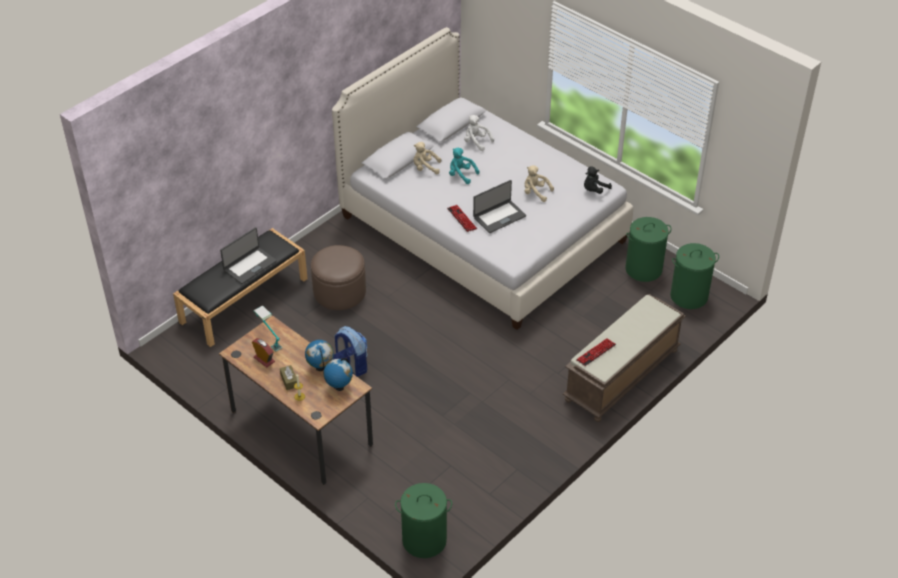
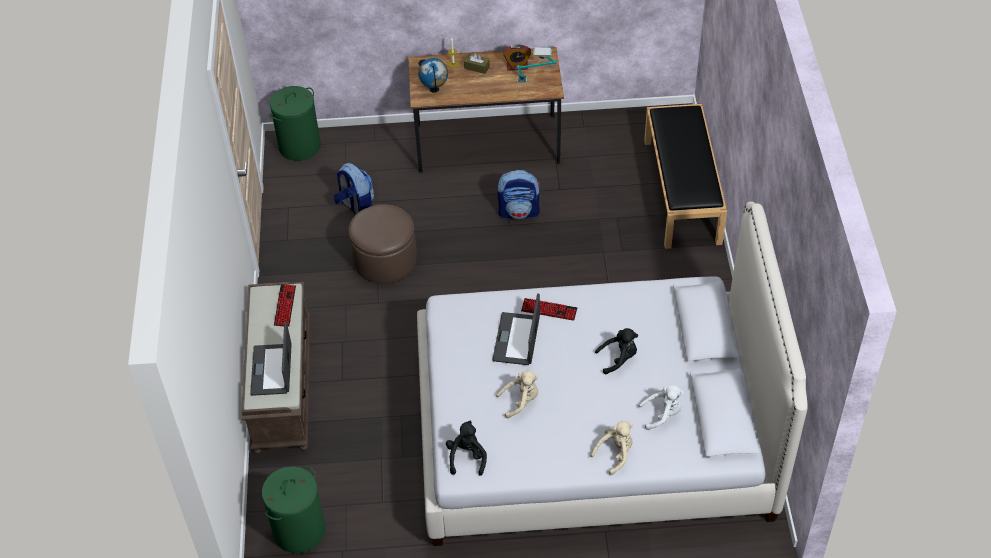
camera: 135 degrees right, 5 degrees up
laptop [220,227,277,284] -> laptop moved to [250,322,292,396]
globe [305,340,334,371] -> none
brown ottoman [311,245,366,310] -> brown ottoman moved to [349,204,417,284]
beige plush toy [413,142,441,174] -> beige plush toy moved to [590,421,633,475]
turquoise plush toy [449,148,479,184] -> black plush toy [595,328,638,374]
green laundry basket [625,217,671,282] -> none
none -> backpack [333,163,374,214]

